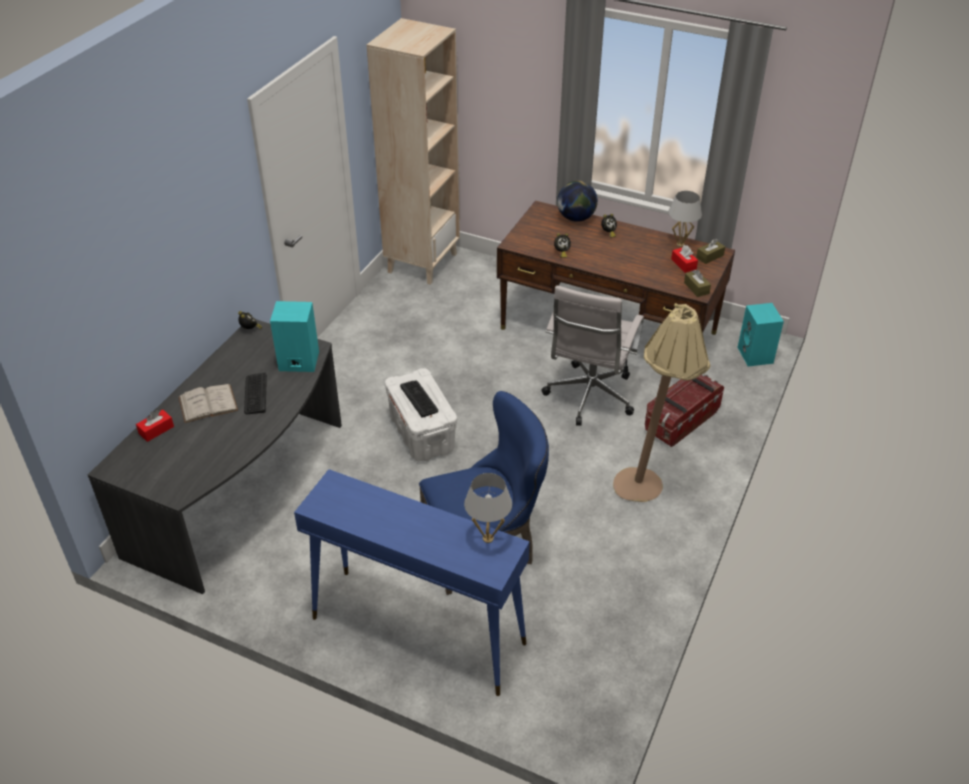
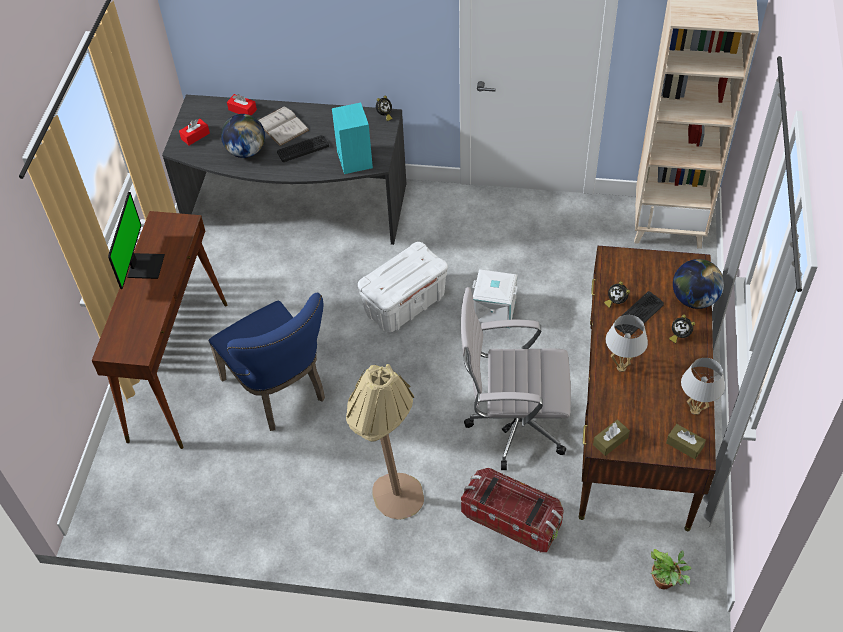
camera: 75 degrees right, 10 degrees up
blue console table [294,469,530,696] -> brown console table [92,211,227,449]
keyboard [400,381,438,418] -> keyboard moved to [613,291,664,335]
white table lamp [464,473,512,543] -> white table lamp moved to [606,315,648,372]
red tissue box [671,245,698,273] -> red tissue box moved to [179,119,210,146]
turquoise speaker [737,303,784,366] -> potted plant [651,549,691,589]
none -> monitor [108,192,165,289]
none -> globe [221,114,265,158]
none -> white storage box [472,269,517,328]

